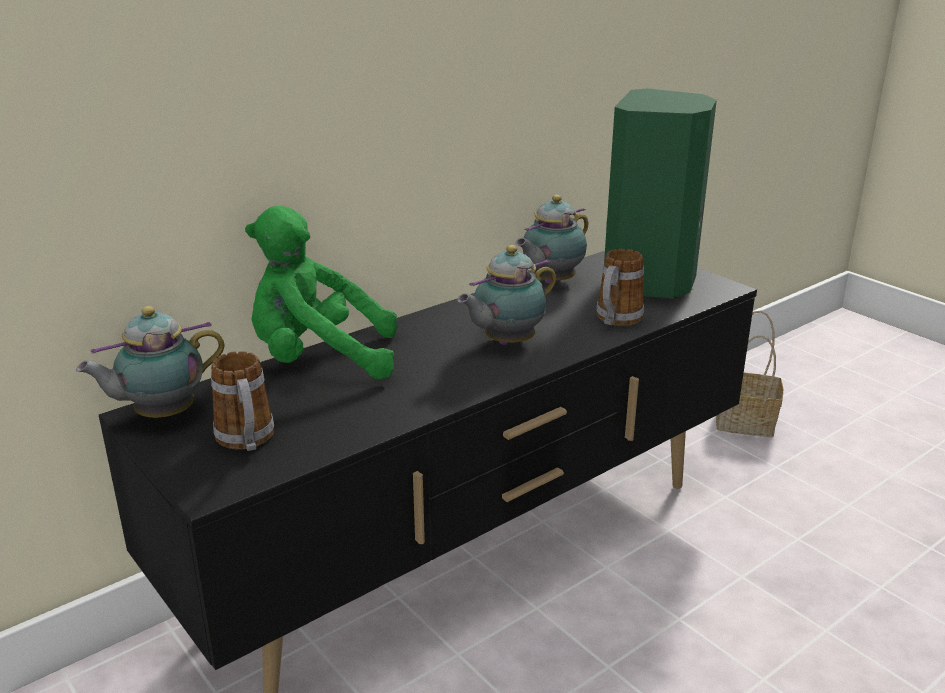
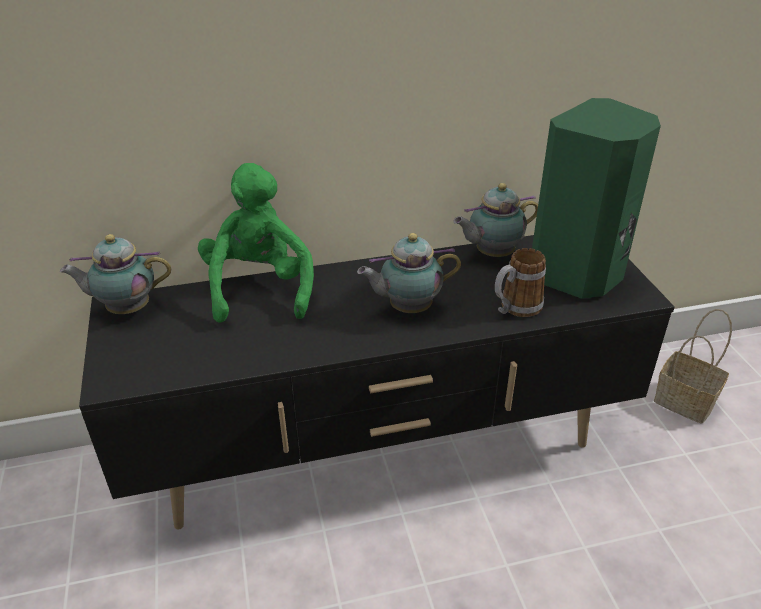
camera: 25 degrees right, 10 degrees up
mug [211,351,274,451] -> none
green plush toy [245,206,397,379] -> green plush toy turned 60 degrees clockwise [198,163,314,323]

